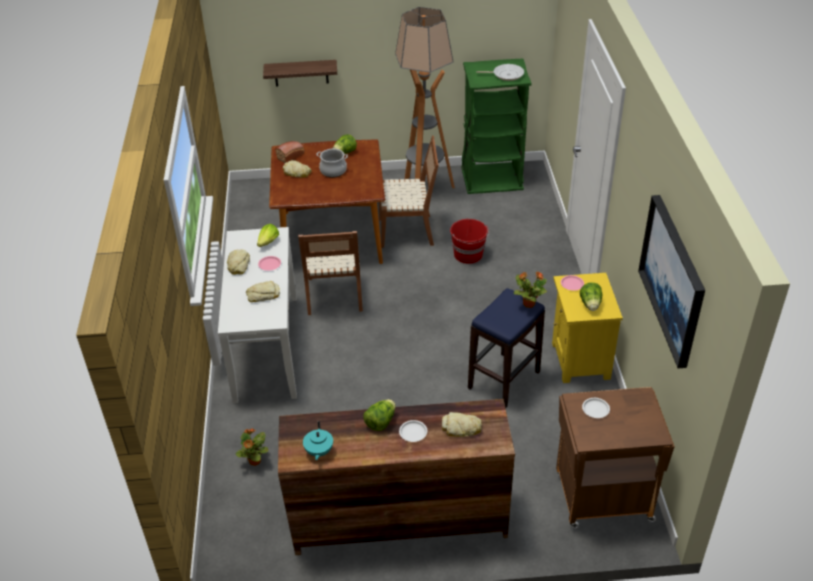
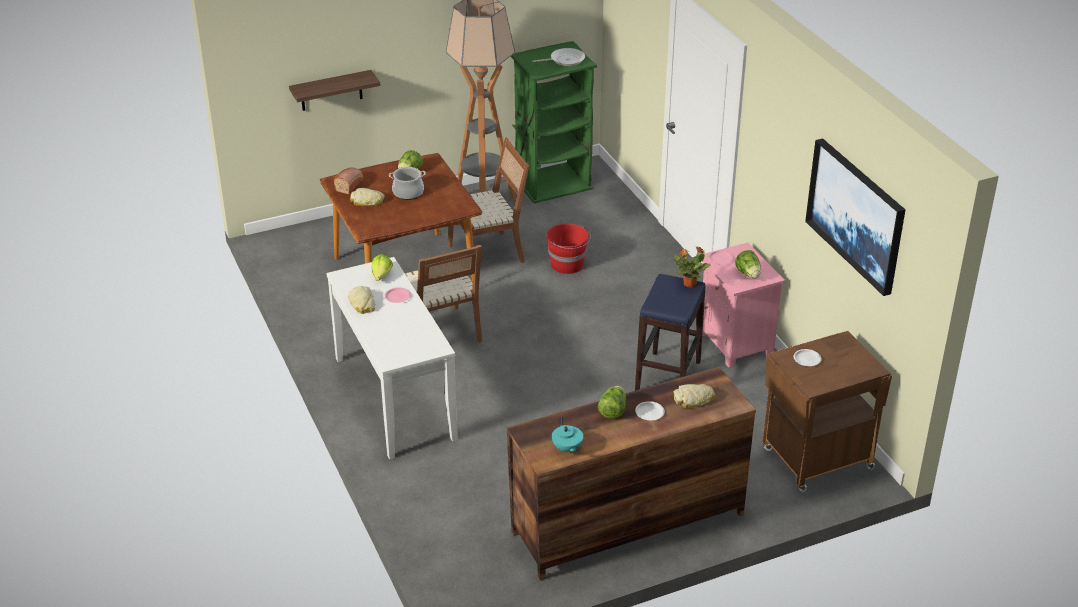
camera: 20 degrees left, 5 degrees down
potted plant [236,428,268,466] -> none
bread [246,281,280,302] -> none
yellow nightstand [552,273,623,383] -> pink nightstand [702,243,785,367]

